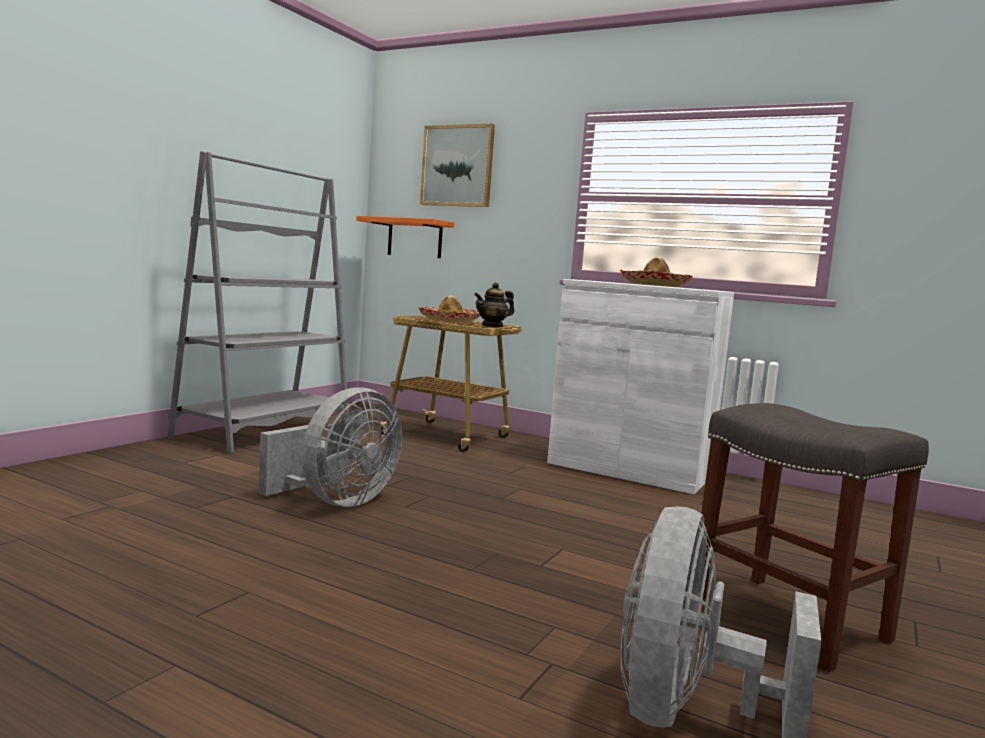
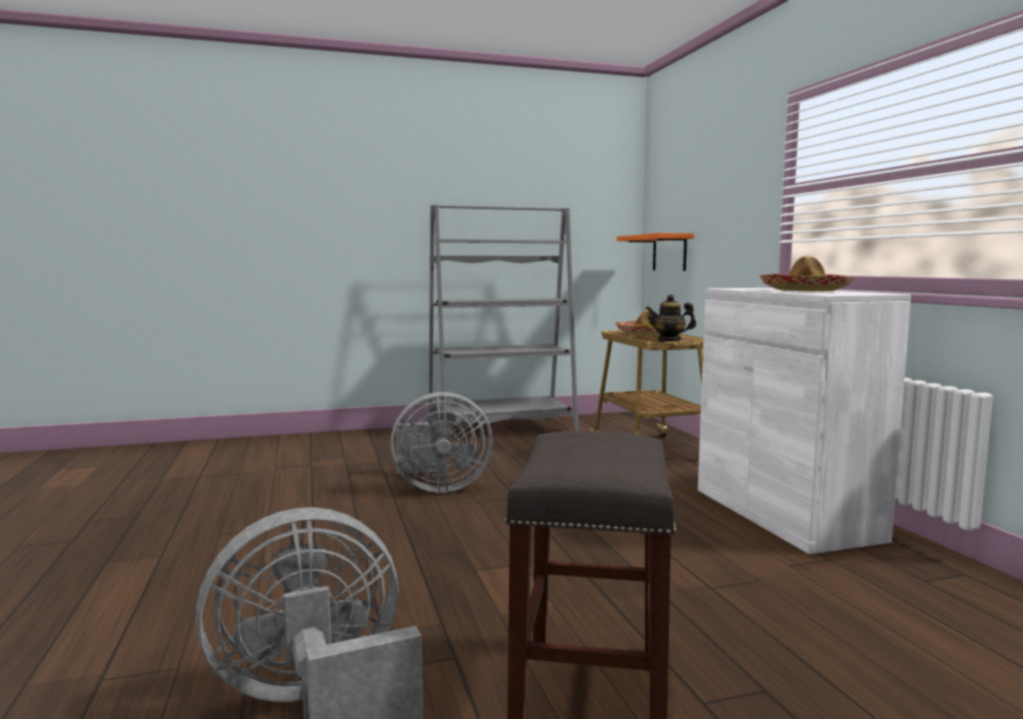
camera: 45 degrees right, 0 degrees up
picture [420,123,495,207] -> none

